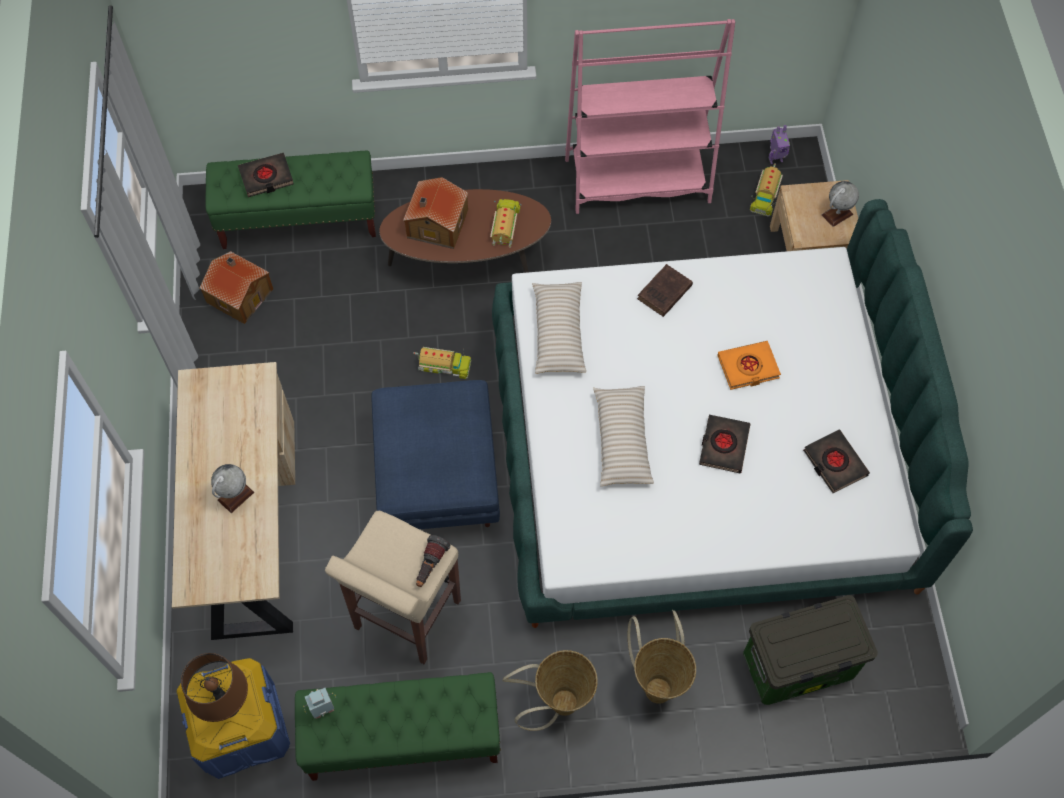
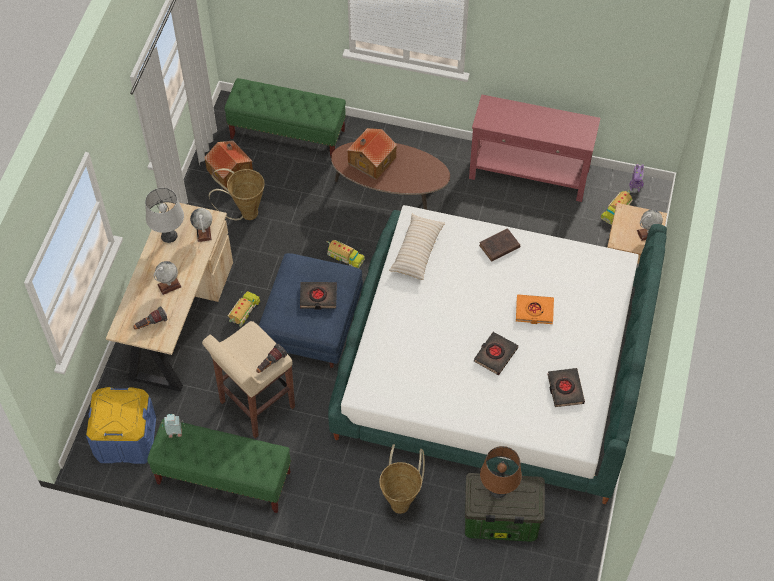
camera: 20 degrees right, 5 degrees down
brown table lamp [181,653,248,722] -> brown table lamp moved to [480,446,522,498]
black book [238,153,294,197] -> black book moved to [300,282,337,310]
toy truck [490,199,521,248] -> toy truck moved to [228,291,260,327]
basket [502,650,598,731] -> basket moved to [209,168,265,220]
pink bookcase [565,19,735,214] -> red console table [469,94,600,202]
beige pillow [593,386,654,486] -> none
none -> flashlight [133,306,168,330]
none -> grey table lamp [145,188,184,243]
none -> globe [190,208,212,242]

